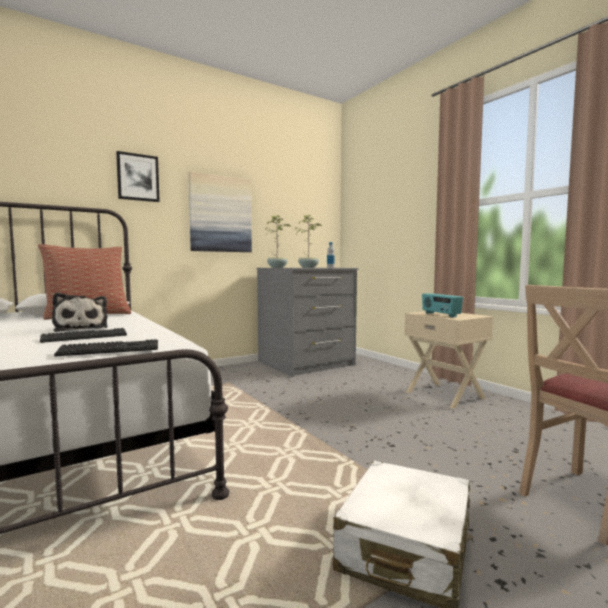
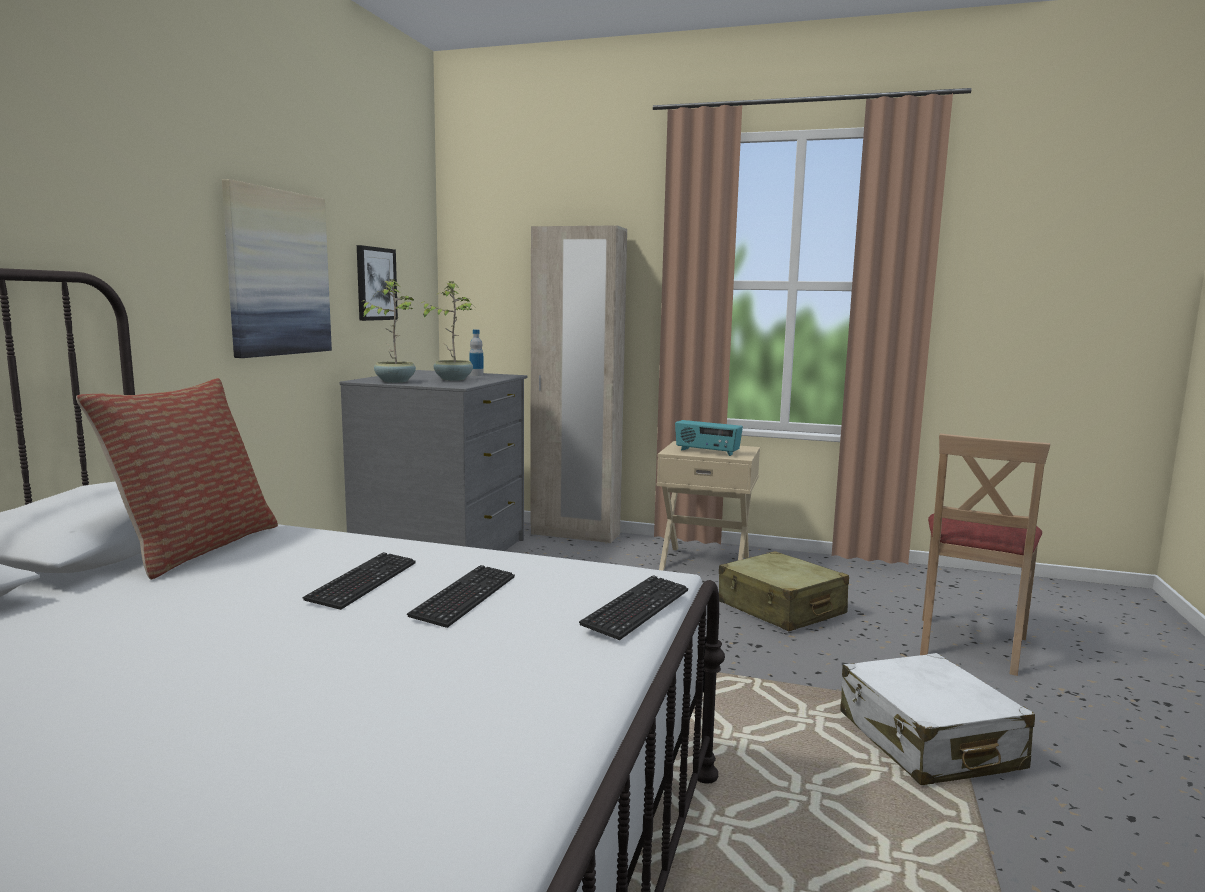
camera: 40 degrees left, 5 degrees up
plush toy [52,293,108,332] -> keyboard [303,552,416,610]
picture [116,151,160,202] -> picture moved to [357,245,398,321]
none -> beige wardrobe [530,225,627,543]
none -> beige suitcase [719,551,849,631]

